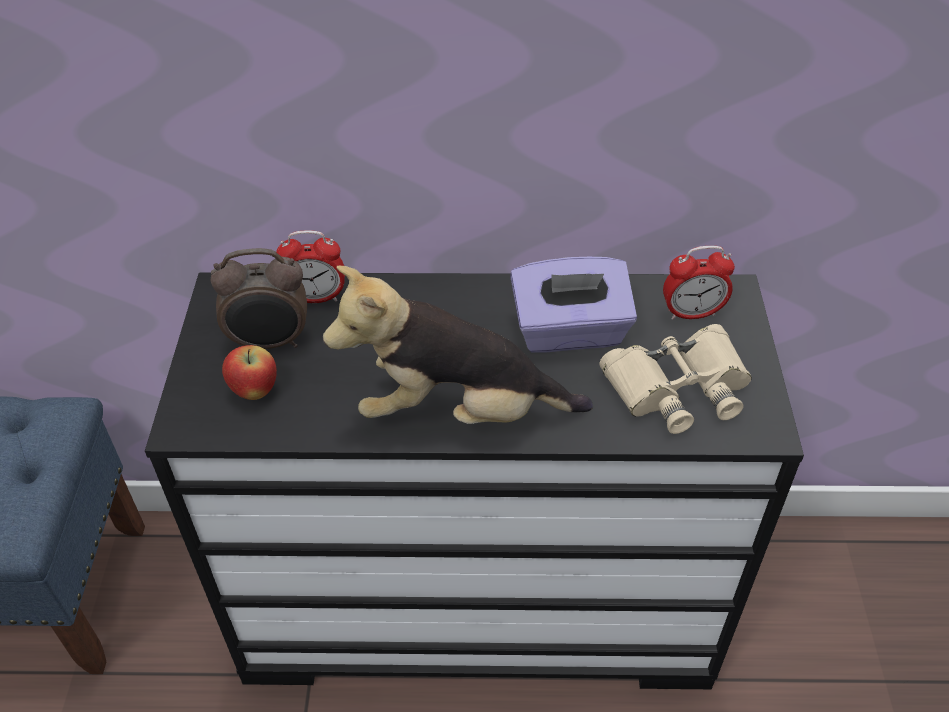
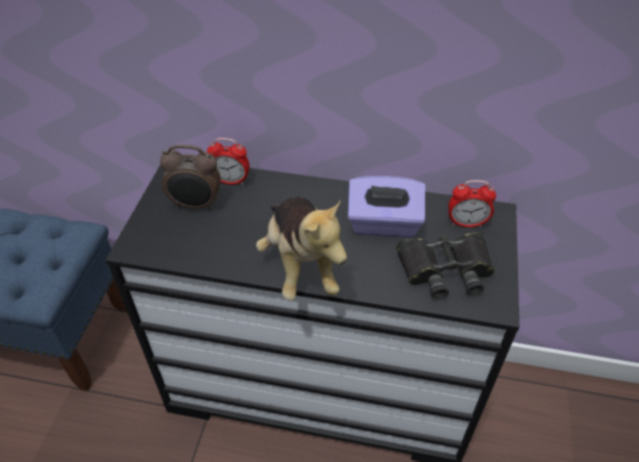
camera: 10 degrees right, 0 degrees up
apple [222,345,277,400] -> none
plush toy [323,265,593,424] -> plush toy turned 120 degrees counterclockwise [256,197,347,301]
beige binoculars [600,324,752,434] -> black binoculars [396,232,494,300]

